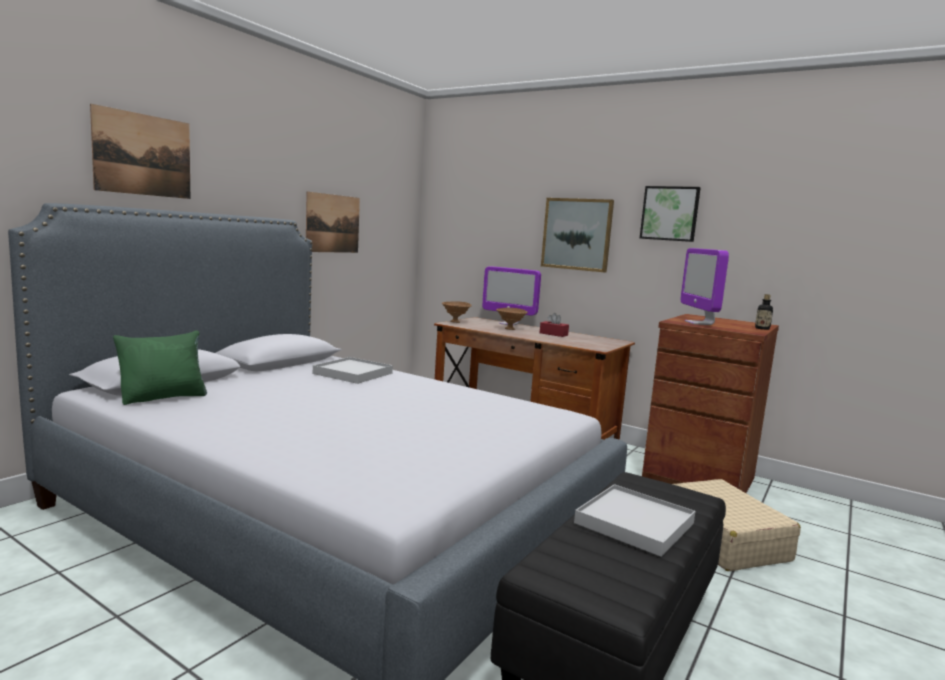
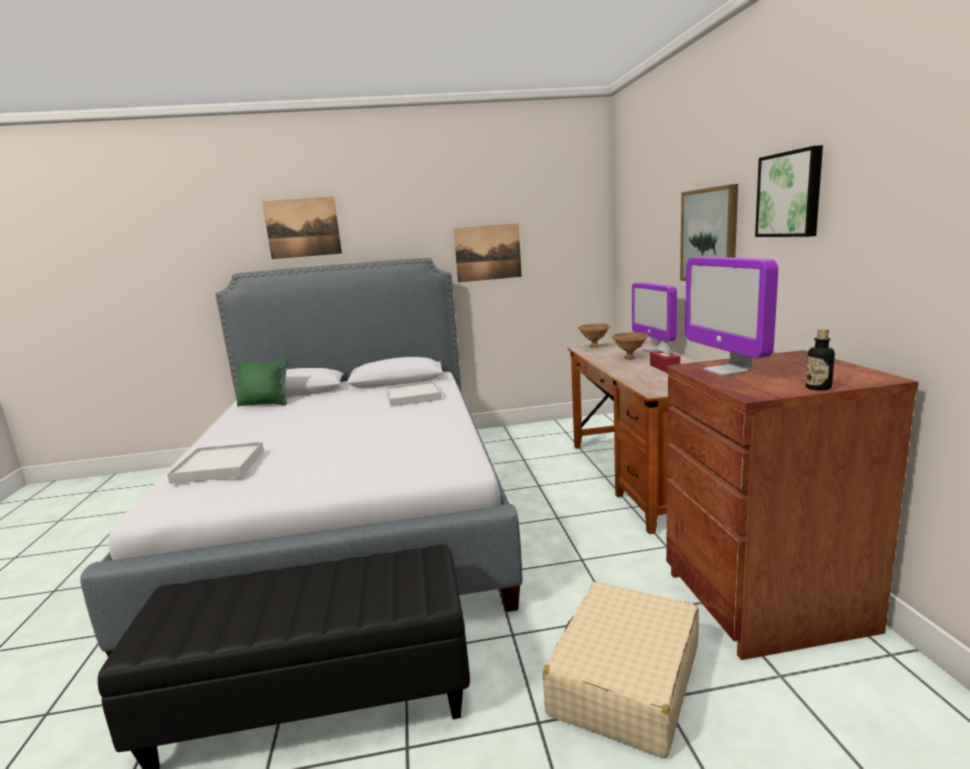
camera: 50 degrees right, 5 degrees up
white tray [574,484,695,557] -> white tray moved to [167,442,264,484]
monitor [681,248,729,325] -> monitor turned 60 degrees counterclockwise [685,257,778,376]

